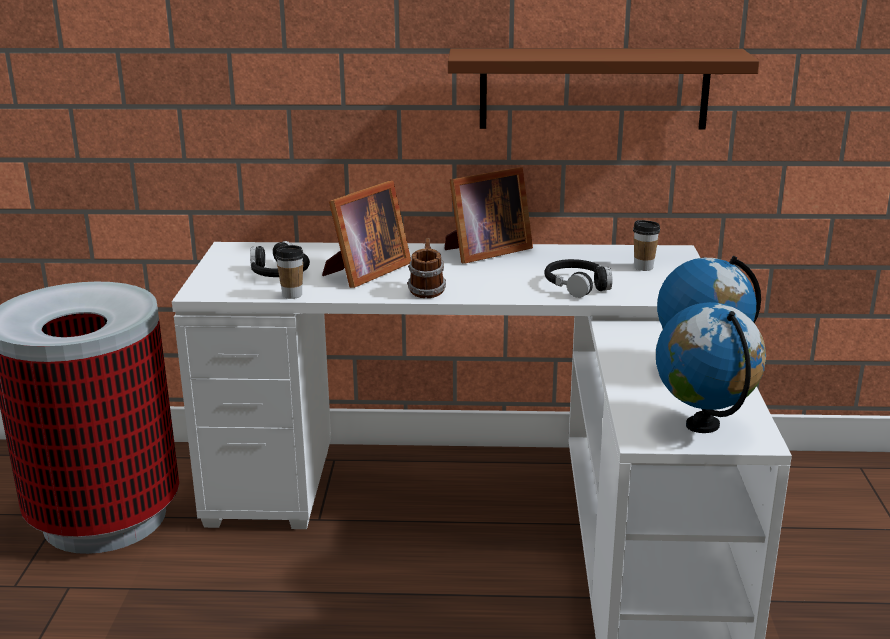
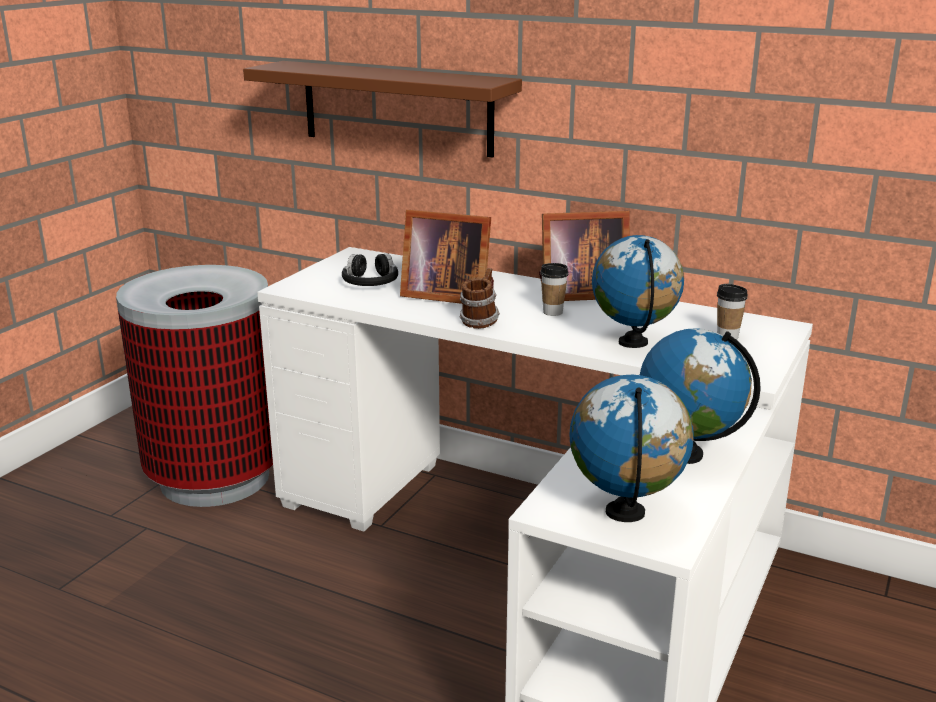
camera: 25 degrees right, 0 degrees up
cup [275,245,304,299] -> cup moved to [540,263,568,316]
picture frame [322,181,411,288] -> picture frame turned 45 degrees clockwise [400,210,491,304]
brown shelf [448,48,759,130] -> brown shelf moved to [243,61,522,157]
black headphones [545,259,613,298] -> globe [592,235,684,348]

